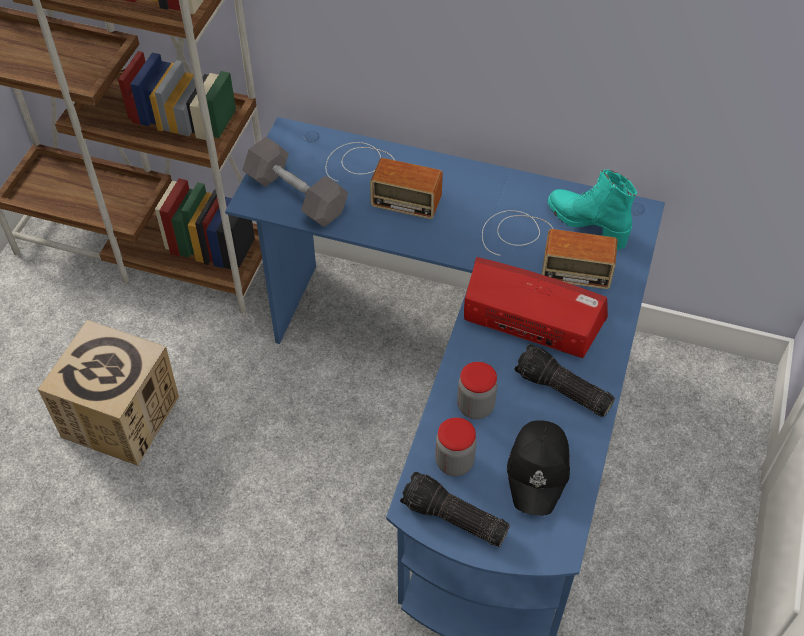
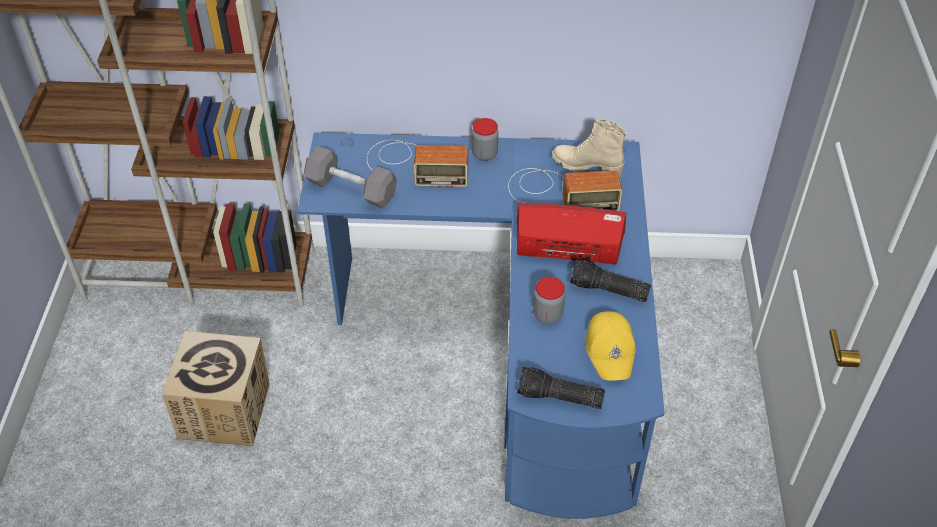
camera: 15 degrees left, 5 degrees down
jar [435,417,477,476] -> jar moved to [472,118,498,161]
black cap [507,420,570,516] -> yellow cap [586,311,636,381]
turquoise boot [548,169,637,250] -> beige boot [552,120,626,179]

